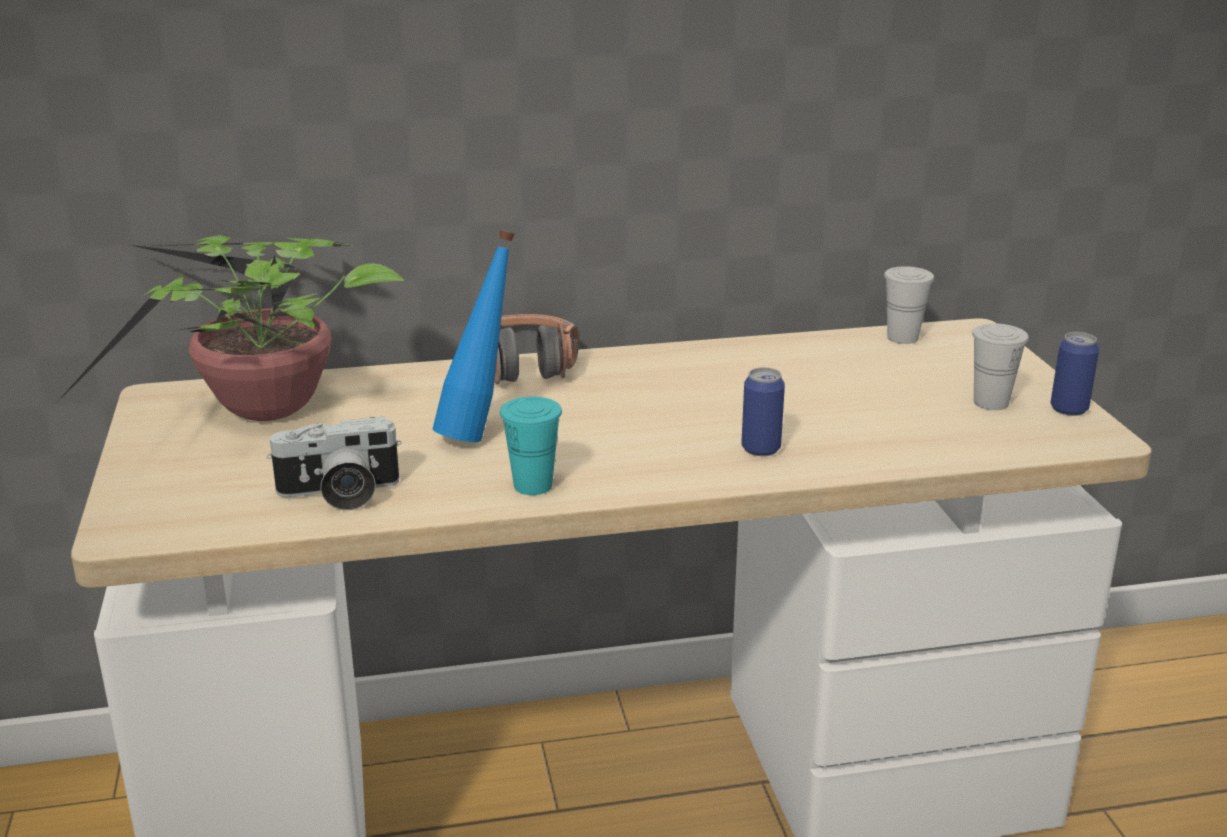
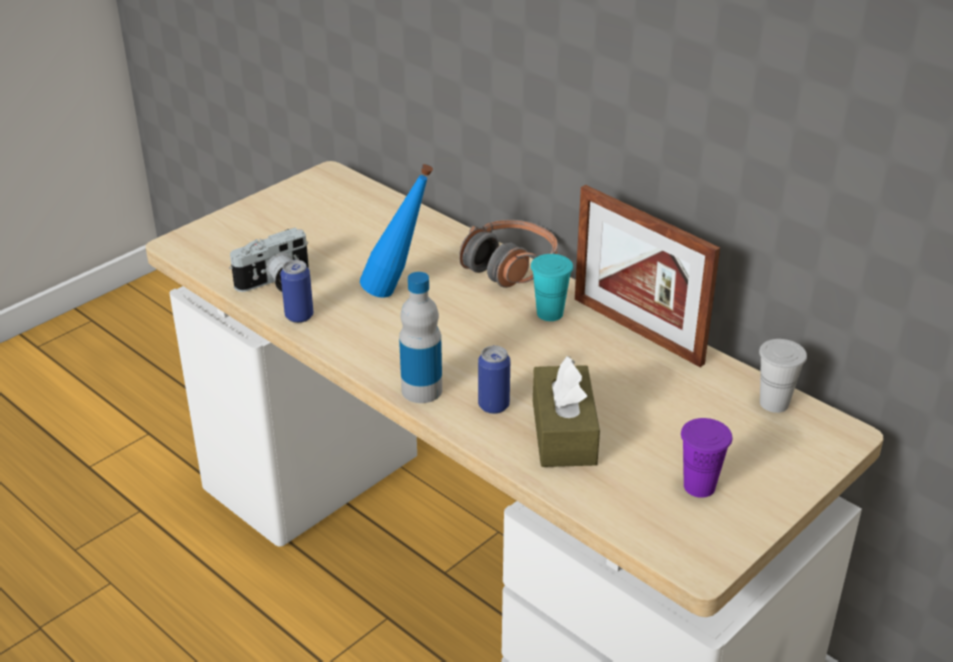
camera: 55 degrees right, 10 degrees up
potted plant [57,235,405,421] -> none
camera [267,416,401,510] -> camera turned 75 degrees counterclockwise [229,228,309,292]
turquoise cup [500,396,562,495] -> turquoise cup moved to [531,254,573,321]
white cup [972,323,1029,410] -> purple cup [681,418,732,498]
can [1051,332,1099,416] -> can moved to [280,260,313,323]
none -> bottle [399,272,442,403]
none -> brown tissue box [533,356,600,467]
none -> picture frame [575,185,720,367]

